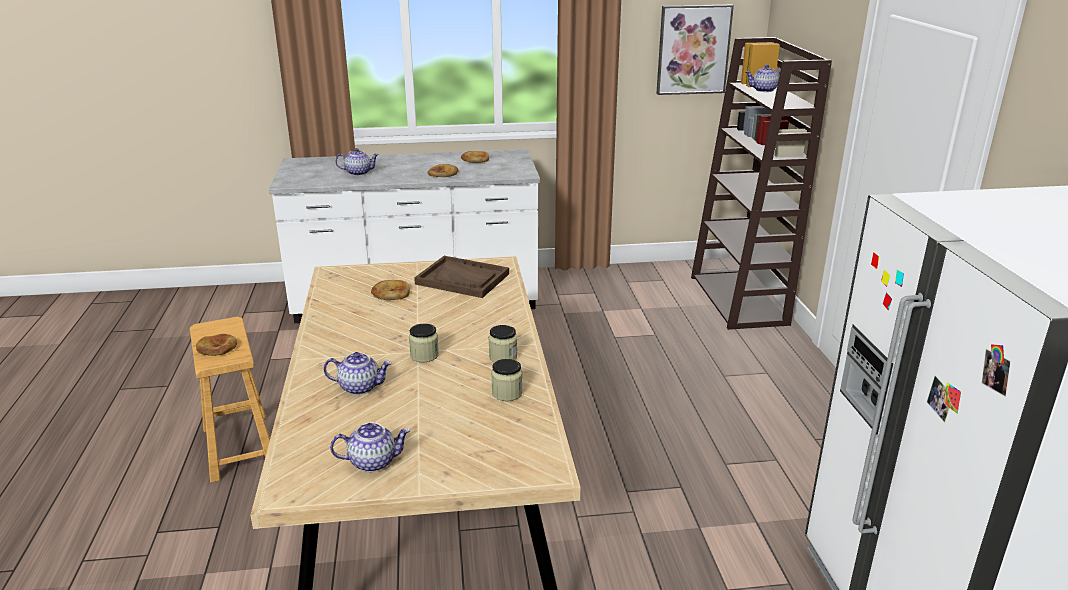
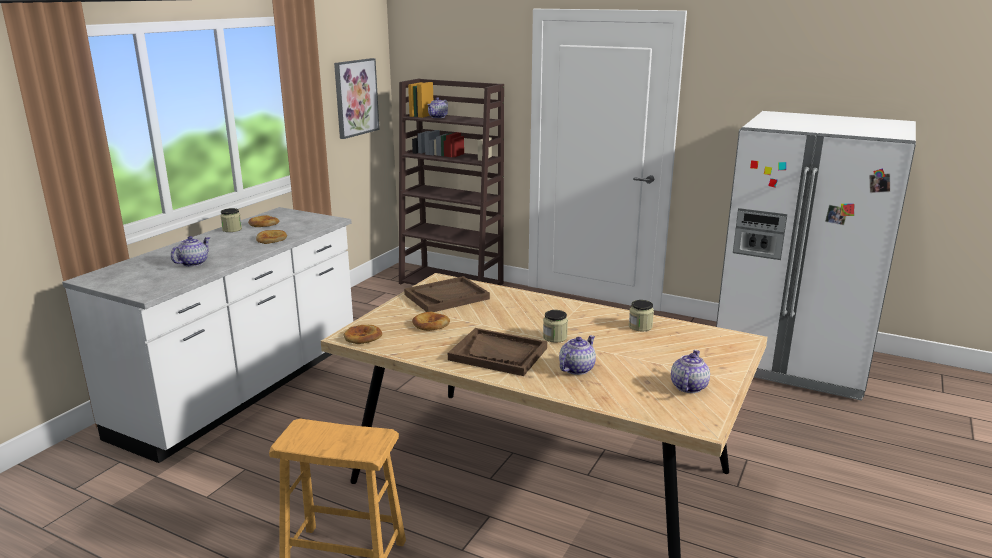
camera: 55 degrees left, 5 degrees down
bread [196,334,237,356] -> bread moved to [344,325,382,344]
jar [489,325,517,362] -> jar moved to [220,208,242,232]
none -> brown tray [448,328,547,376]

